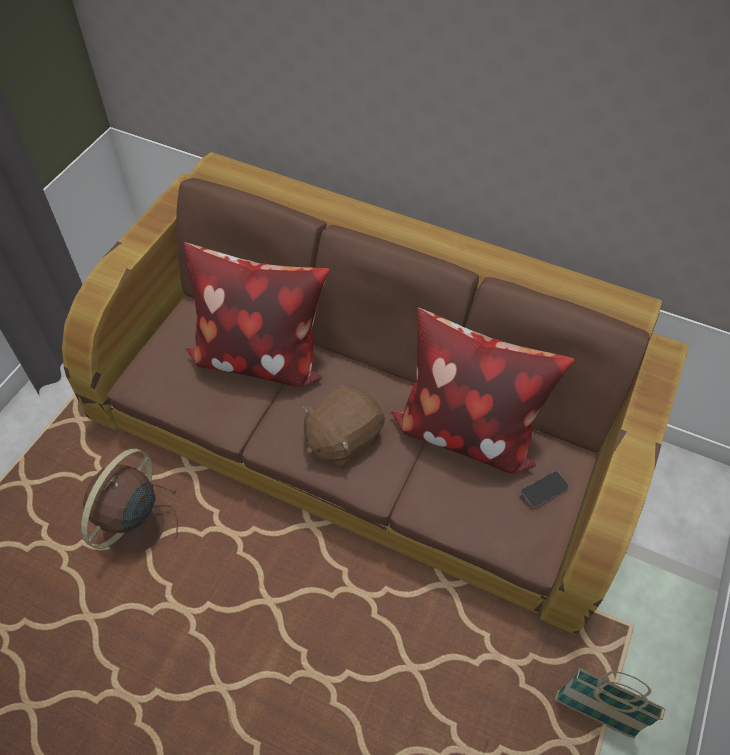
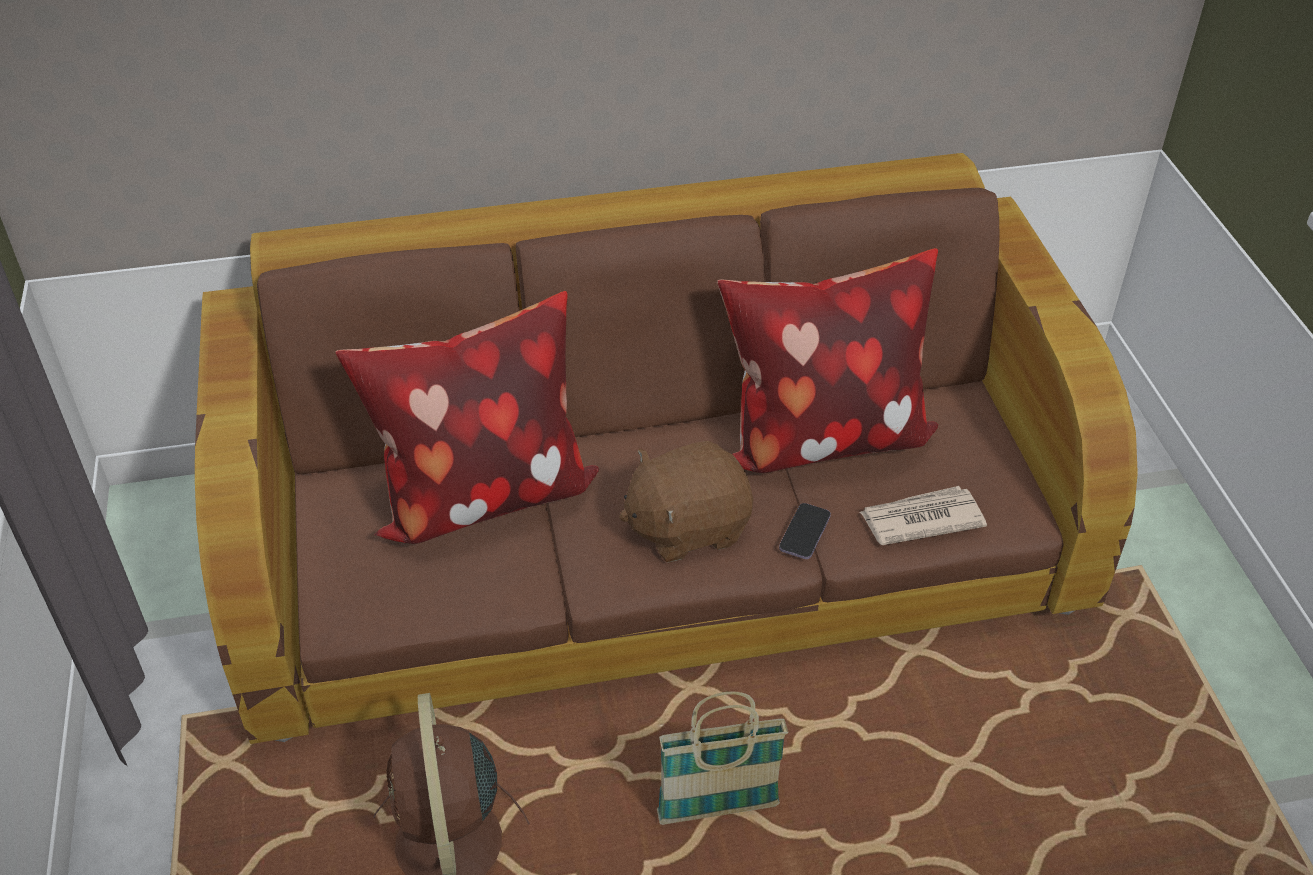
camera: 35 degrees left, 10 degrees down
brown plush toy [302,385,385,469] -> brown plush toy turned 60 degrees clockwise [619,441,753,563]
phone [521,471,569,507] -> phone moved to [779,503,831,559]
basket [555,668,666,738] -> basket moved to [657,691,788,825]
none -> newspaper [860,486,987,545]

